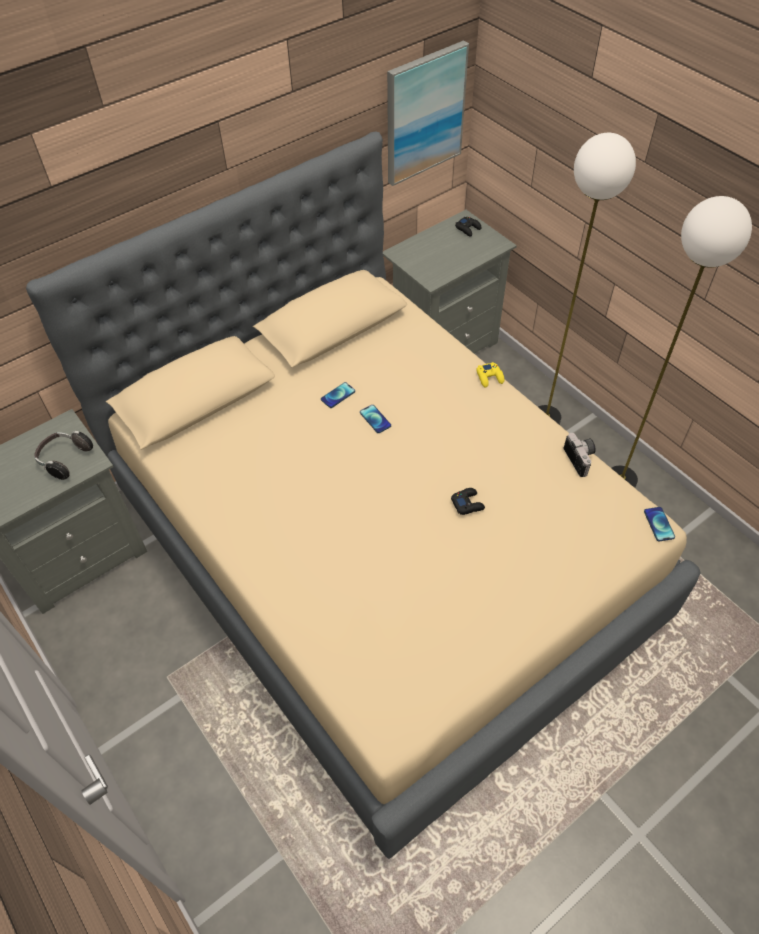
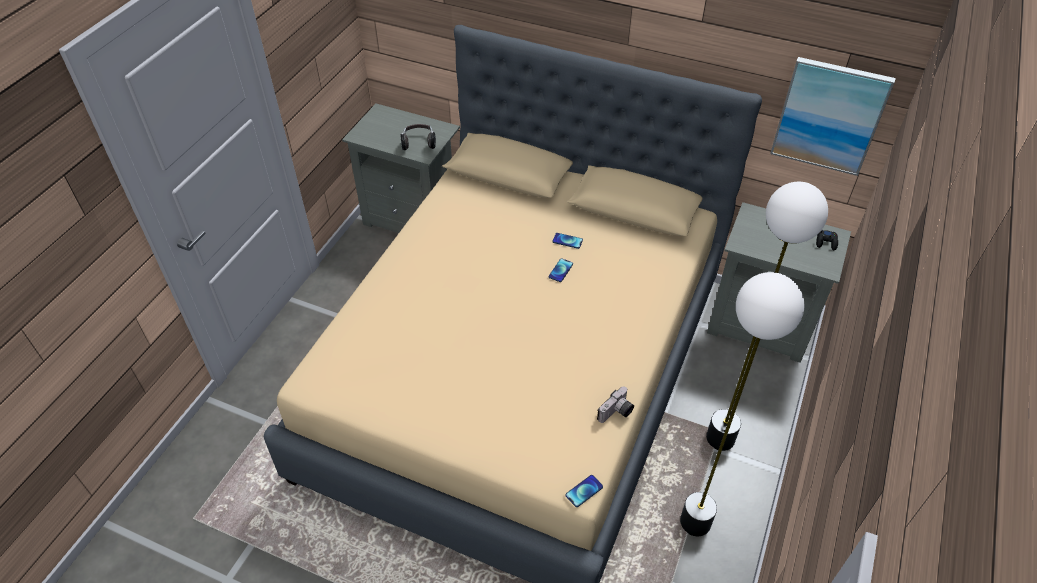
camera: 60 degrees right, 5 degrees down
black game controller [451,488,485,515] -> none
yellow game controller [476,362,504,388] -> none

